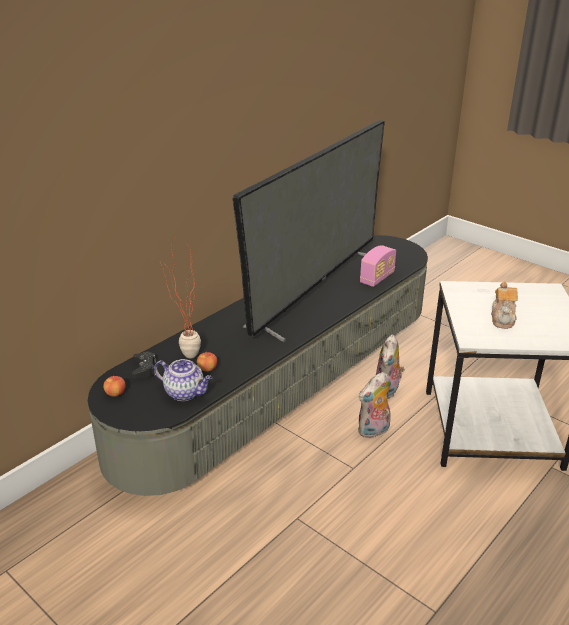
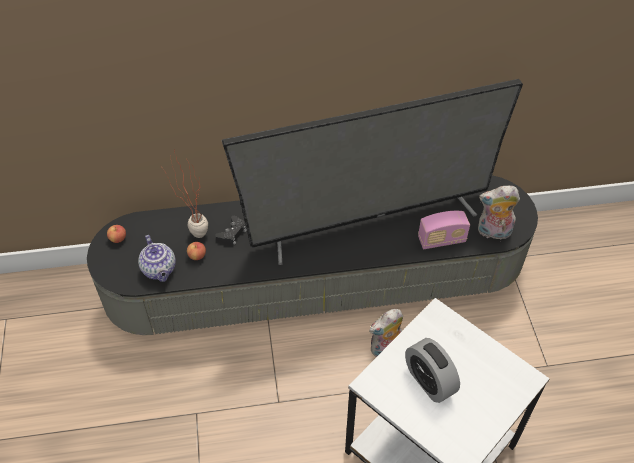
camera: 40 degrees right, 20 degrees up
black game controller [132,352,156,378] -> black game controller moved to [216,216,247,245]
plush toy [358,372,391,438] -> plush toy moved to [478,186,520,240]
teapot [491,282,518,329] -> alarm clock [405,338,460,403]

